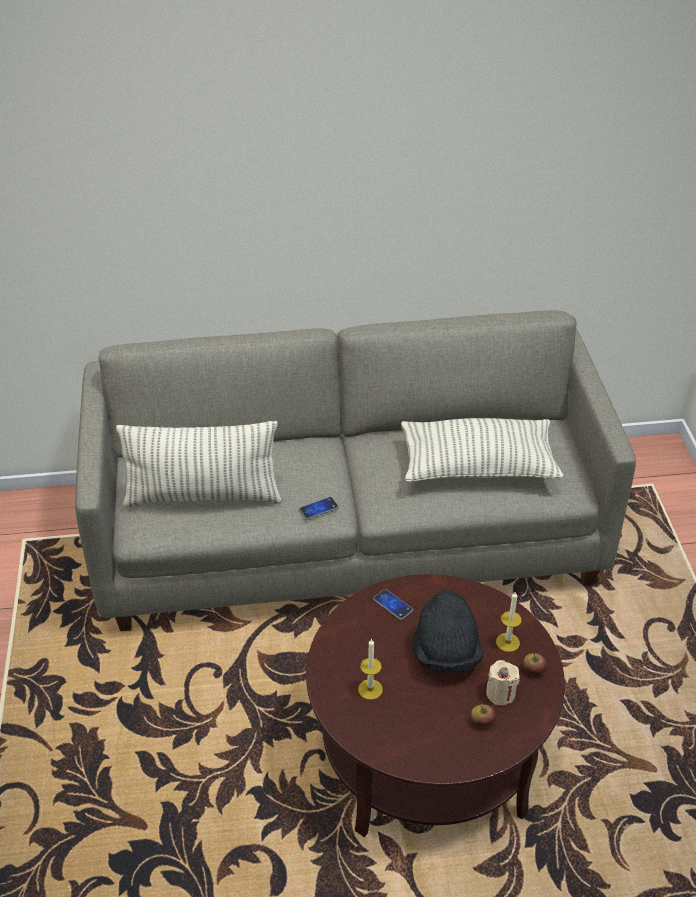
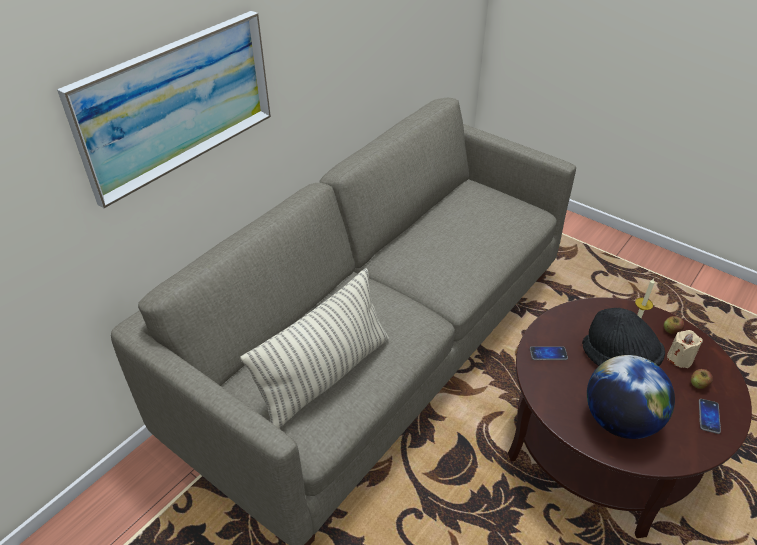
camera: 45 degrees left, 0 degrees up
phone [299,497,339,520] -> phone moved to [699,399,721,434]
candle [358,638,383,700] -> globe [587,355,675,439]
pillow [401,418,564,482] -> none
none -> picture [57,11,271,208]

